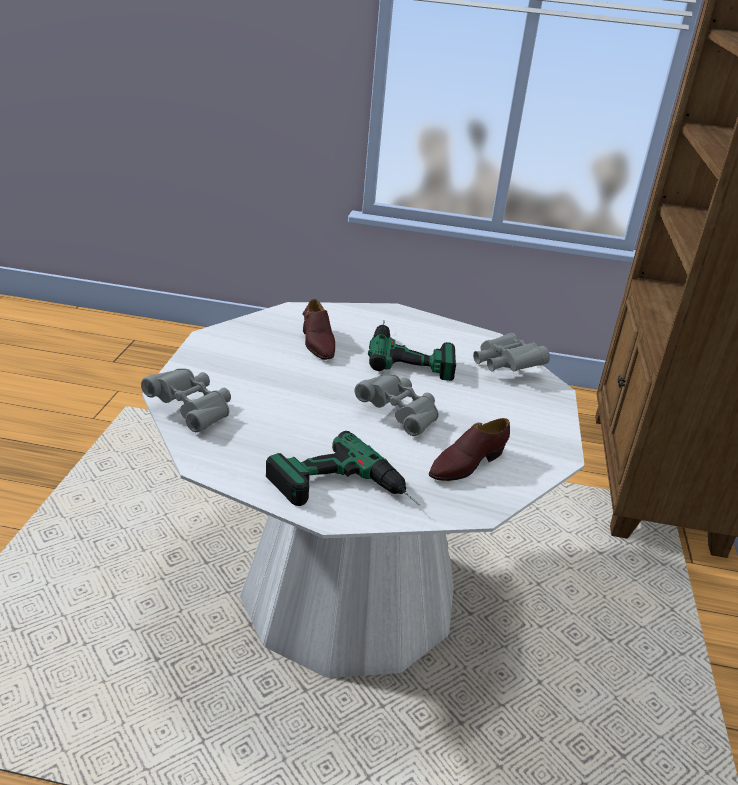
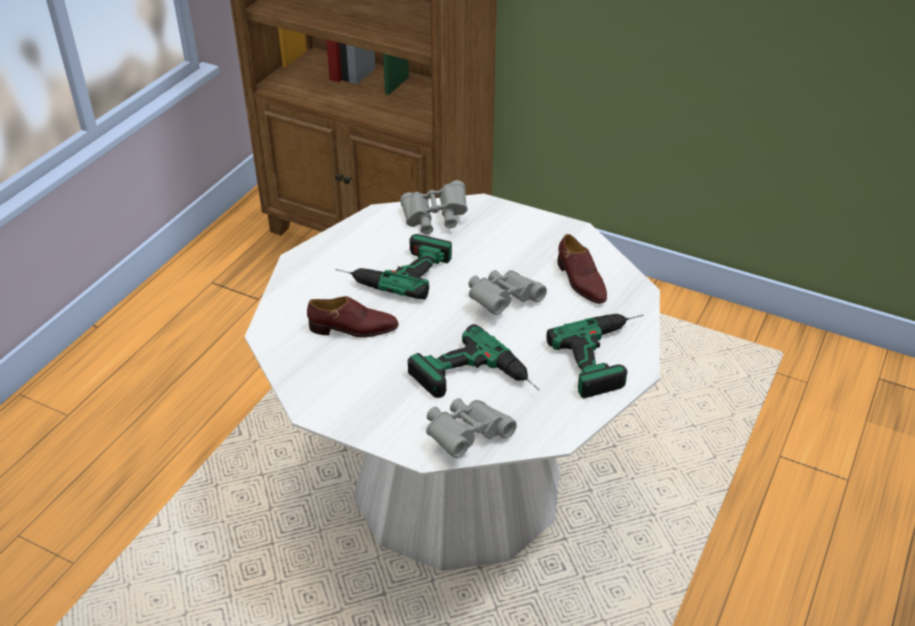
camera: 70 degrees left, 10 degrees up
none -> power drill [407,324,540,398]

